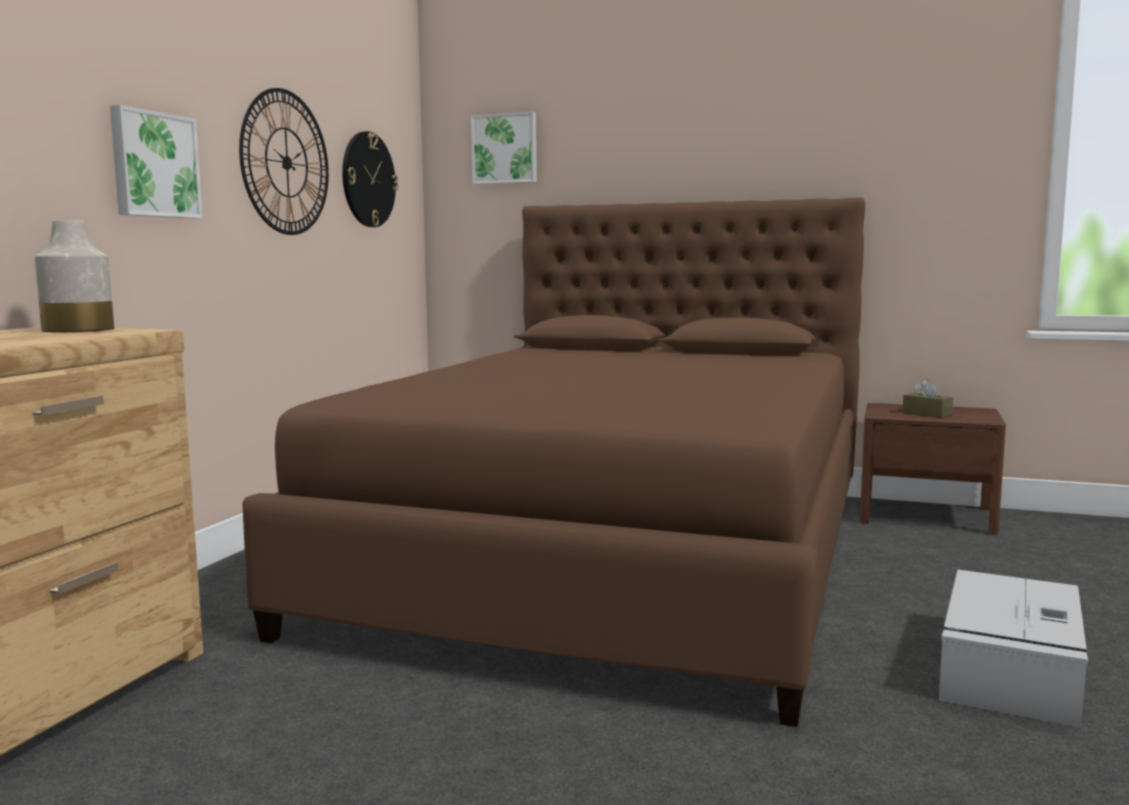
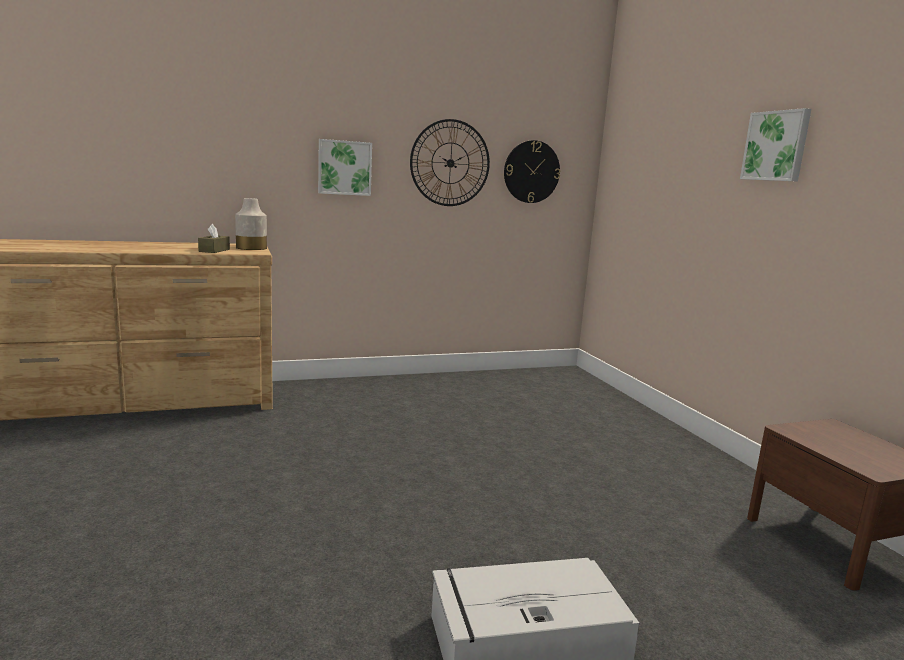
camera: 50 degrees right, 5 degrees up
brown bed [242,198,865,727] -> none
picture [471,112,537,185] -> picture moved to [740,108,811,182]
brown tissue box [903,379,953,418] -> brown tissue box moved to [198,224,230,253]

